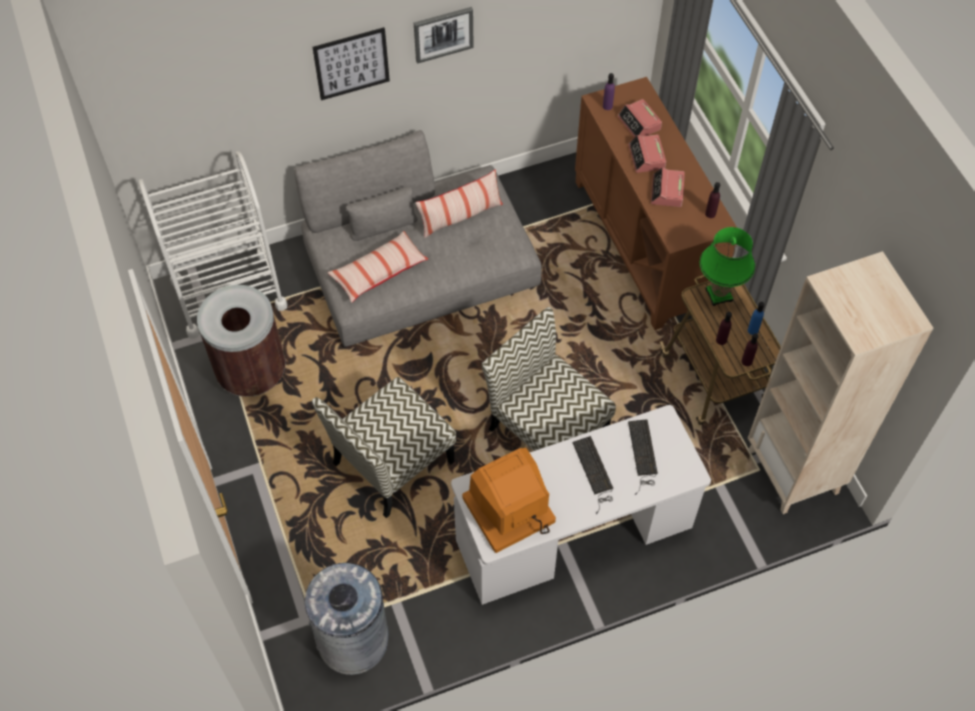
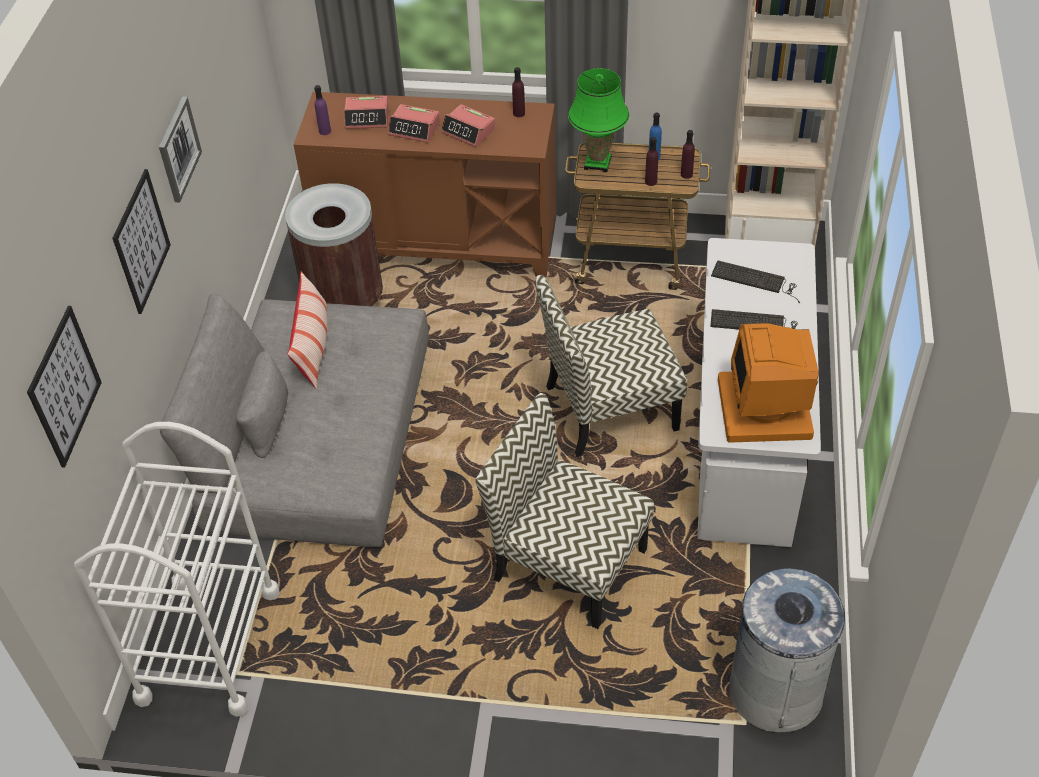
camera: 60 degrees left, 10 degrees down
brown trash can [197,285,285,397] -> brown trash can moved to [285,183,383,306]
chair [312,377,456,518] -> chair turned 135 degrees clockwise [476,393,654,629]
pillow [328,231,428,303] -> none
none -> picture [27,306,102,468]

